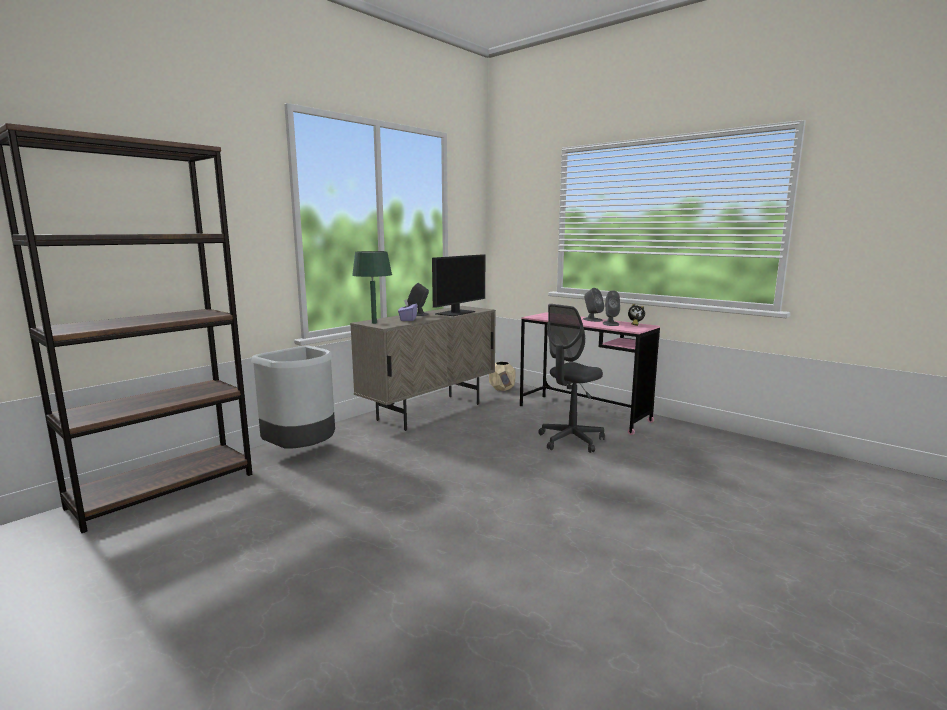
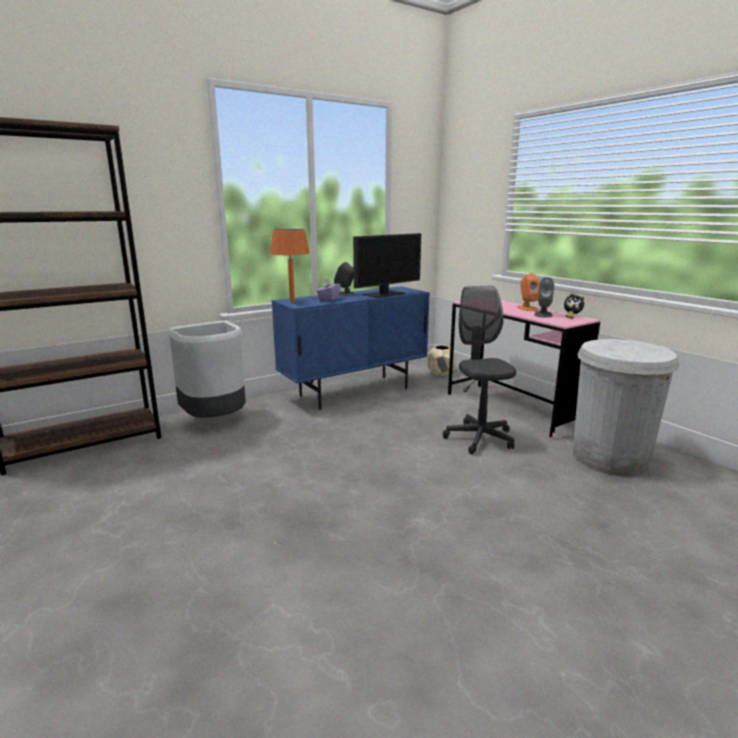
camera: 15 degrees right, 5 degrees up
beige cabinet [350,306,496,431] -> blue cabinet [271,286,430,410]
green table lamp [352,251,392,324] -> orange table lamp [270,229,310,302]
grey office chair [538,304,605,453] -> grey office chair turned 105 degrees clockwise [443,286,516,454]
grey speaker [583,288,604,322] -> orange speaker [517,273,539,311]
none -> white trash can [573,339,679,476]

